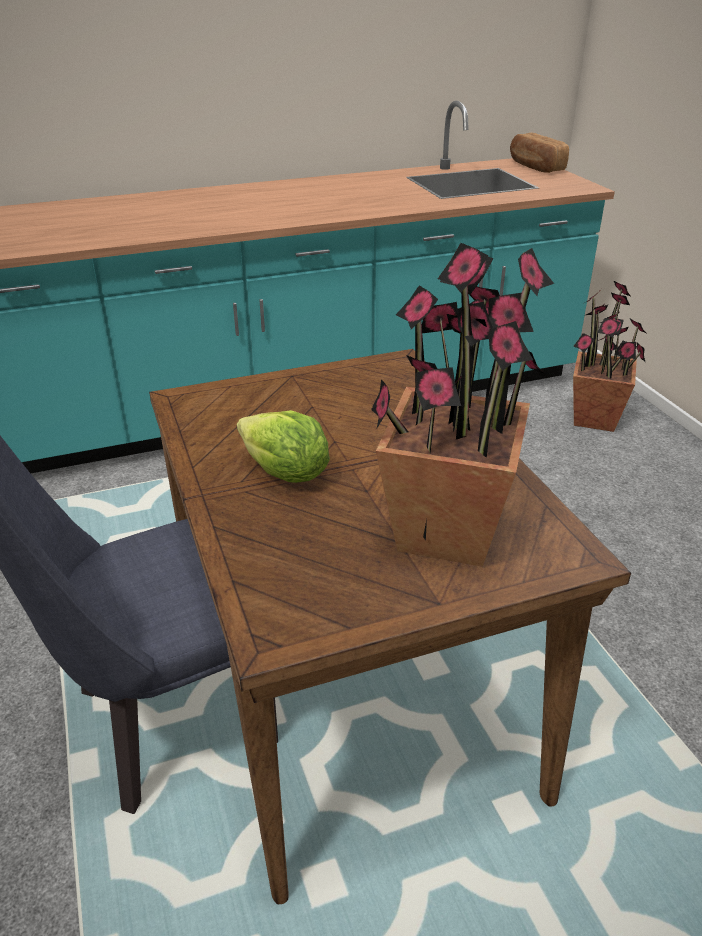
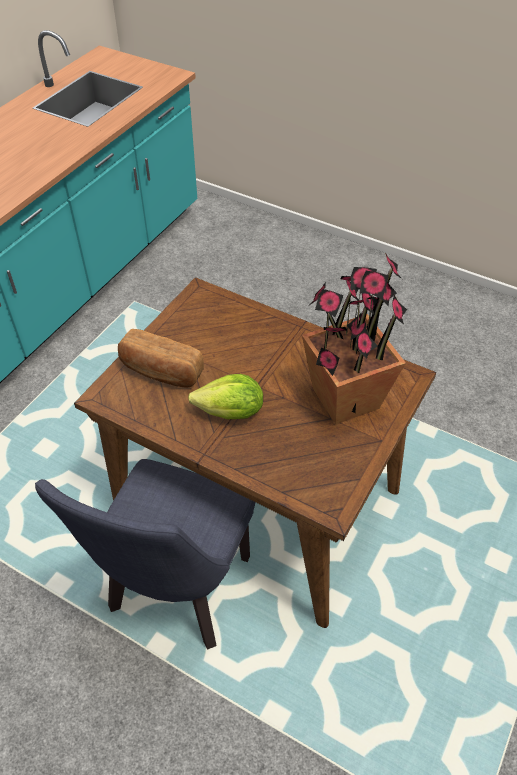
camera: 40 degrees left, 15 degrees up
bread [510,133,569,173] -> bread moved to [118,329,204,388]
potted plant [573,281,646,432] -> none

